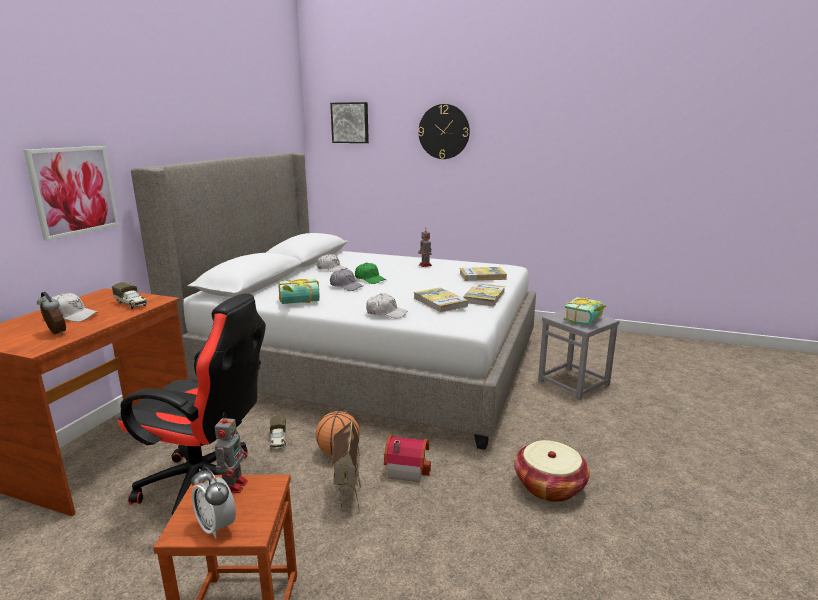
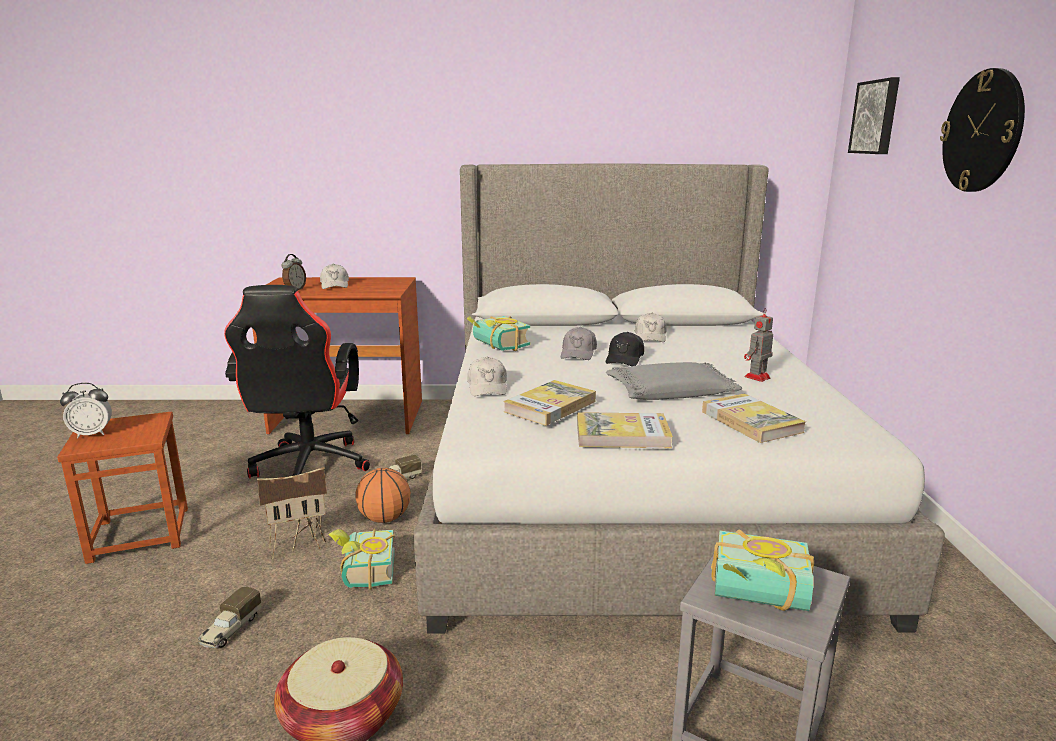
camera: 70 degrees right, 0 degrees up
picture [24,146,119,241] -> none
toy truck [112,282,148,309] -> toy truck moved to [198,587,262,648]
alarm clock [191,466,236,539] -> alarm clock turned 135 degrees counterclockwise [60,383,112,438]
toy robot [215,413,248,493] -> none
green cap [355,263,386,284] -> black cap [606,332,644,366]
toy house [384,435,431,482] -> book [328,529,395,590]
none -> grey pillow [606,362,742,400]

